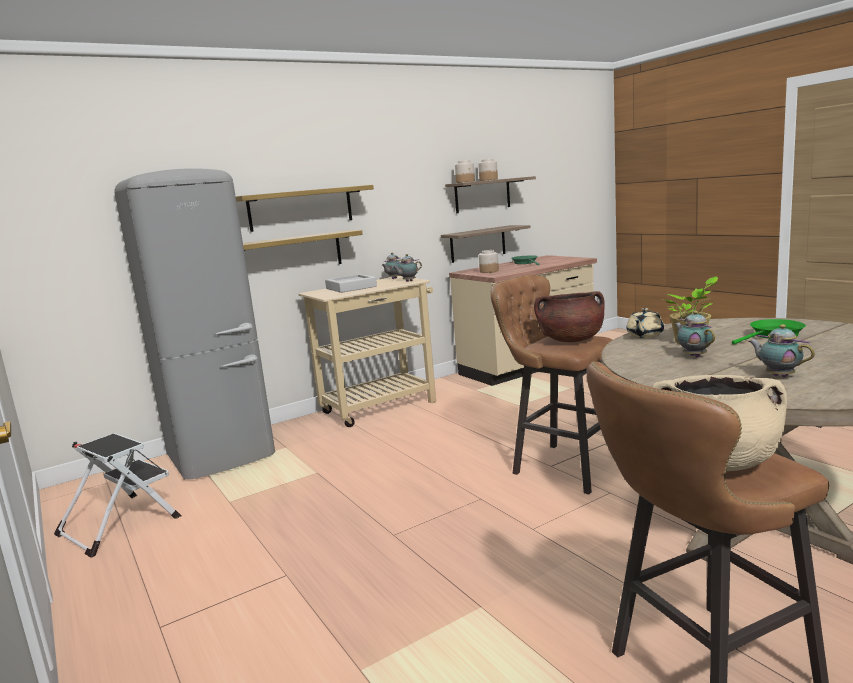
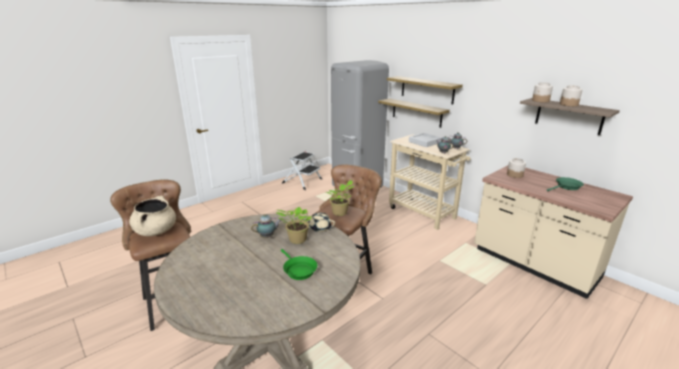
camera: 80 degrees right, 10 degrees up
shelf [441,225,531,263] -> none
brown cooking pot [534,291,605,342] -> potted plant [326,180,354,216]
teapot [749,324,815,378] -> none

